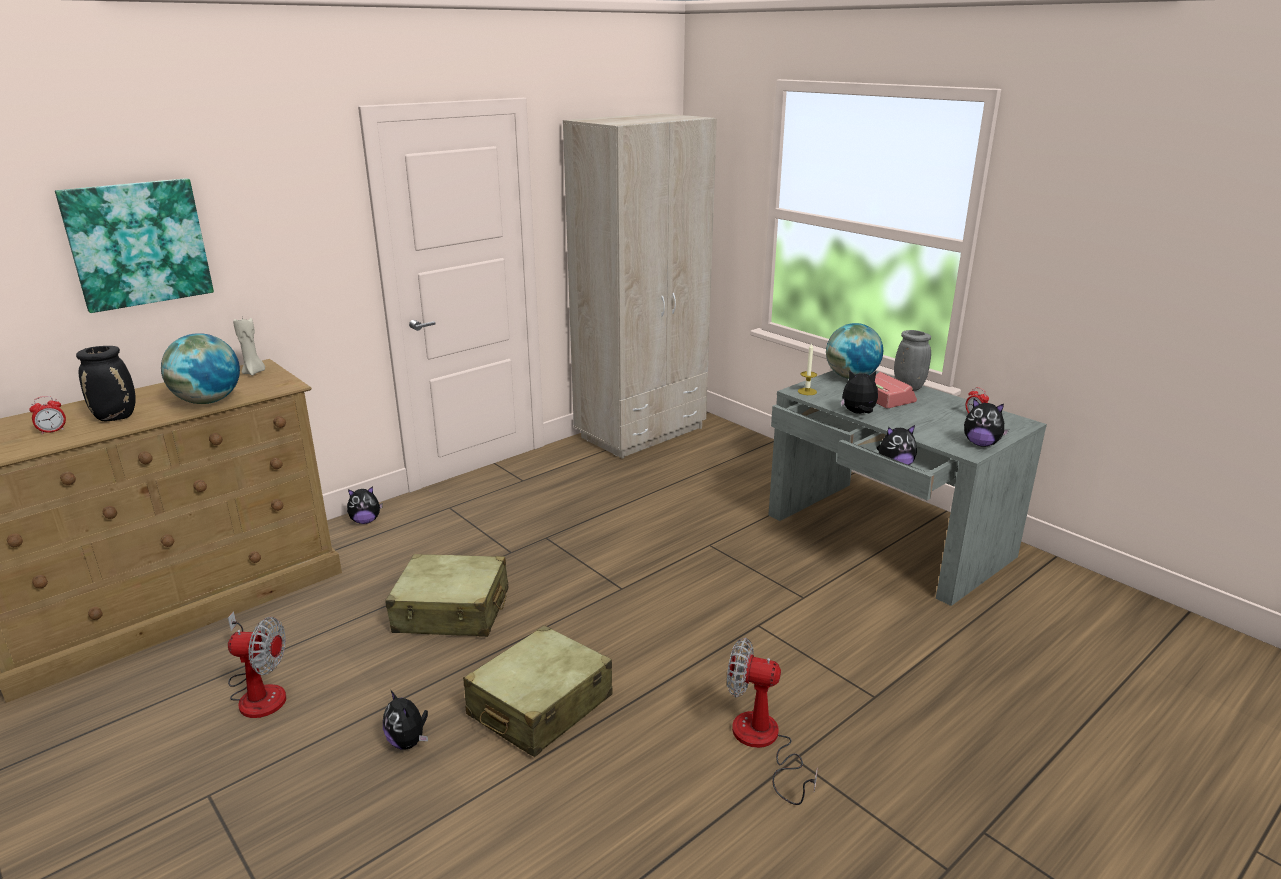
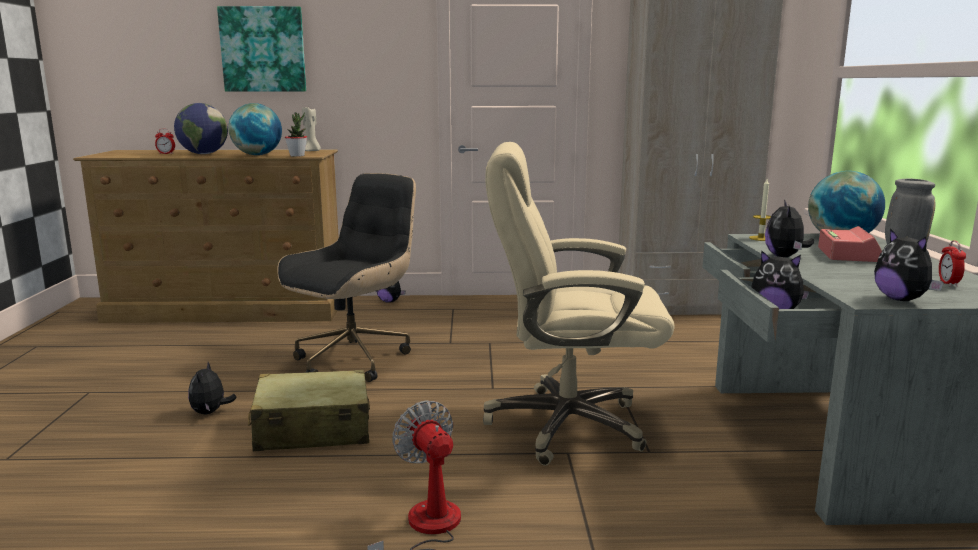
camera: 40 degrees right, 10 degrees down
black vase [76,346,136,421] -> globe [174,103,228,154]
fan [228,611,286,718] -> none
beige suitcase [385,554,509,637] -> black office chair [277,173,416,382]
plush toy [841,370,878,414] -> plush toy turned 120 degrees counterclockwise [765,200,814,257]
none -> potted plant [285,112,307,157]
none -> beige office chair [483,142,675,466]

